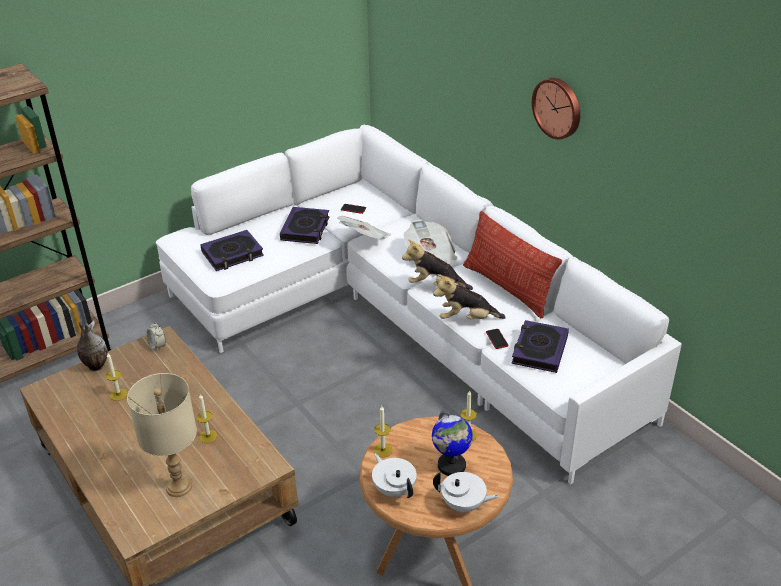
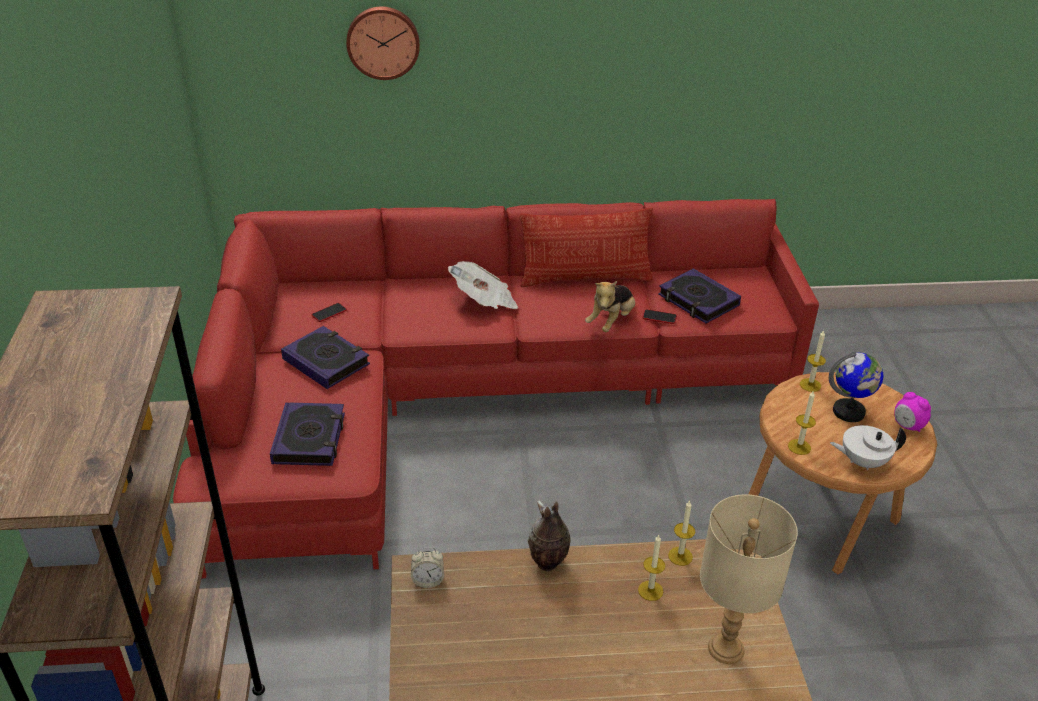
camera: 60 degrees left, 0 degrees up
vase [77,321,108,371] -> vase moved to [528,501,571,571]
candle [106,353,127,401] -> candle moved to [668,501,695,566]
white sofa [156,125,682,484] -> red sofa [173,199,819,579]
newspaper [337,216,391,240] -> none
plush toy [402,239,473,290] -> none
white teapot [433,472,499,514] -> alarm clock [894,392,931,432]
wall clock [532,78,580,140] -> wall clock moved to [346,6,420,80]

